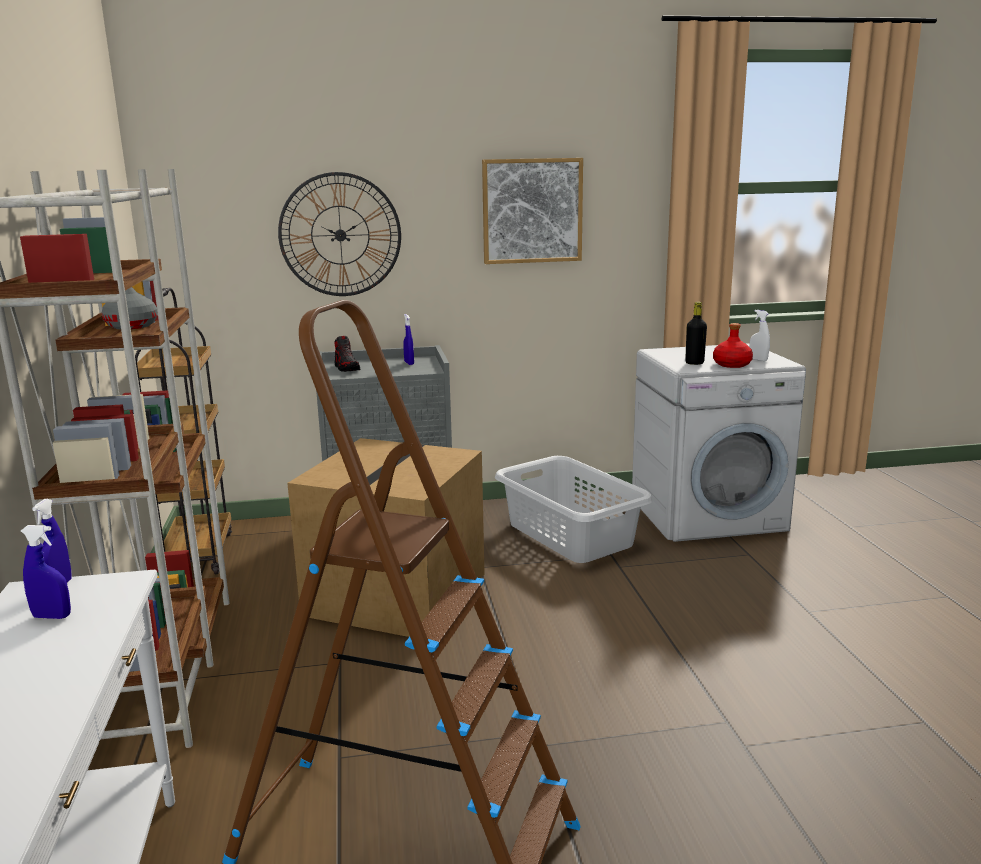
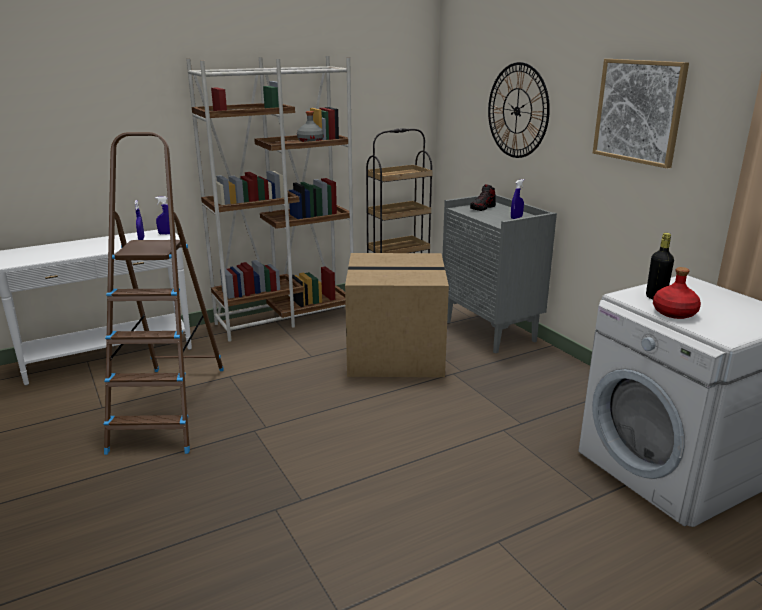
camera: 70 degrees right, 5 degrees up
grey laundry basket [495,456,653,563] -> none
white spray bottle [749,310,770,361] -> none

